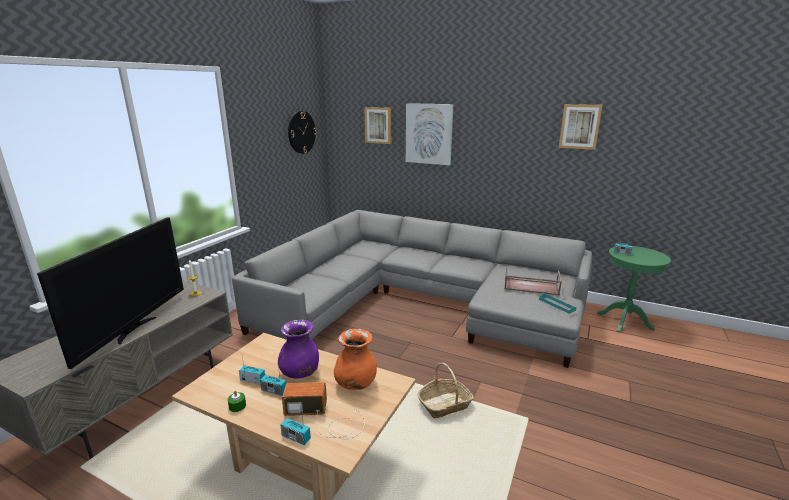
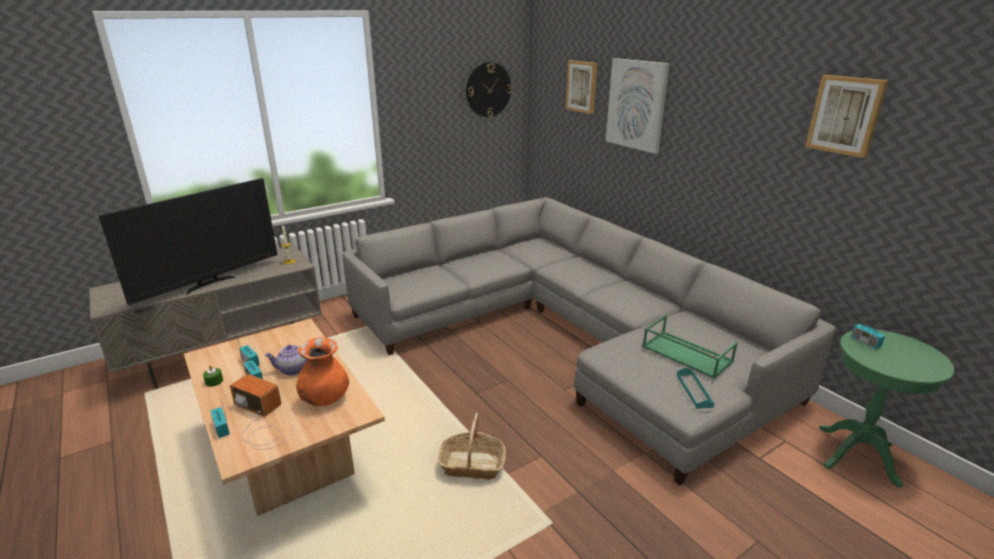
camera: 30 degrees right, 5 degrees up
purple vase [278,320,319,379] -> teapot [264,345,307,375]
brown tray [504,266,562,295] -> green tray [642,315,737,379]

